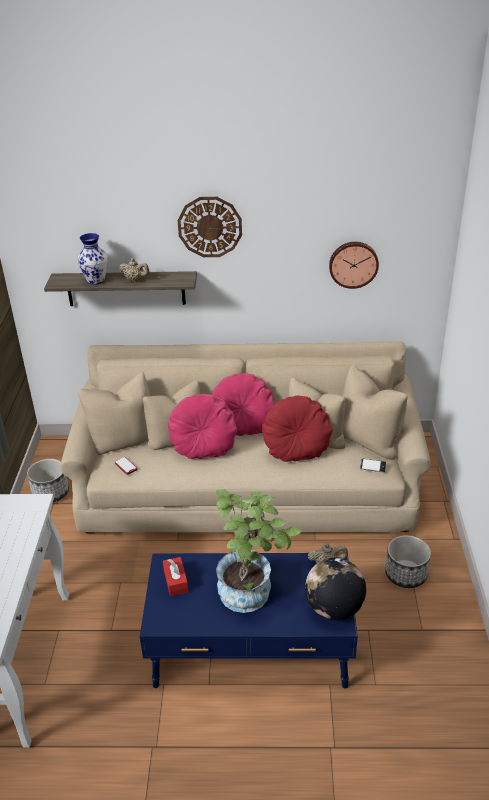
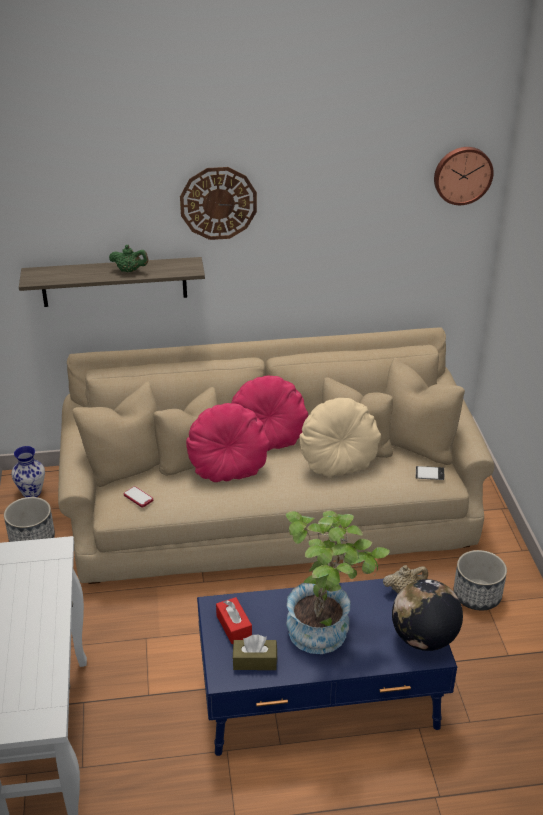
camera: 10 degrees left, 0 degrees up
vase [77,233,108,285] -> vase moved to [12,446,45,497]
beige teapot [119,258,149,281] -> green teapot [109,245,149,272]
red pillow [262,396,333,462] -> beige pillow [299,398,381,477]
wall clock [329,242,379,289] -> wall clock moved to [434,147,494,205]
none -> brown tissue box [233,635,277,670]

